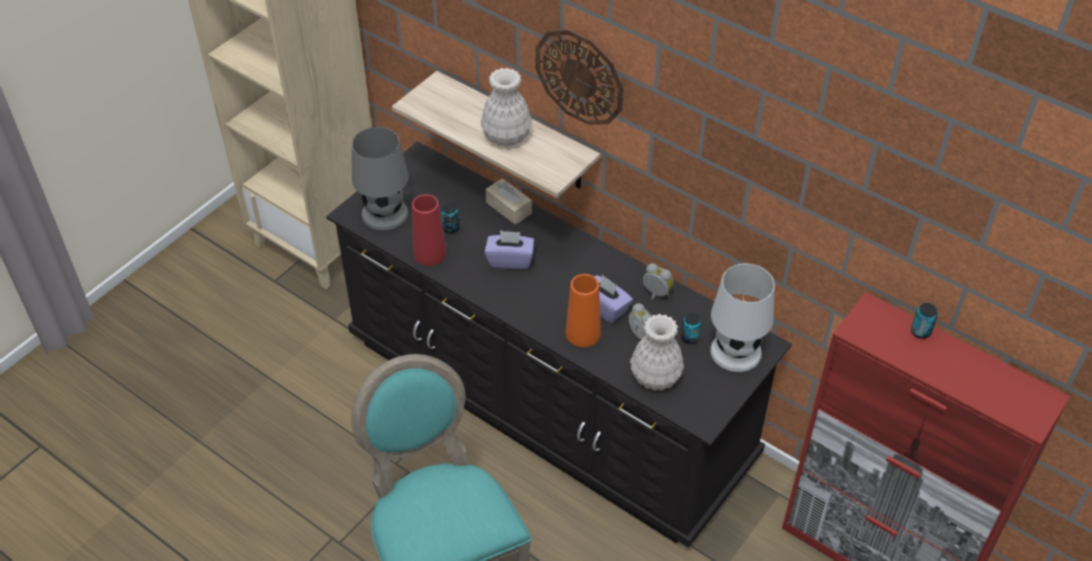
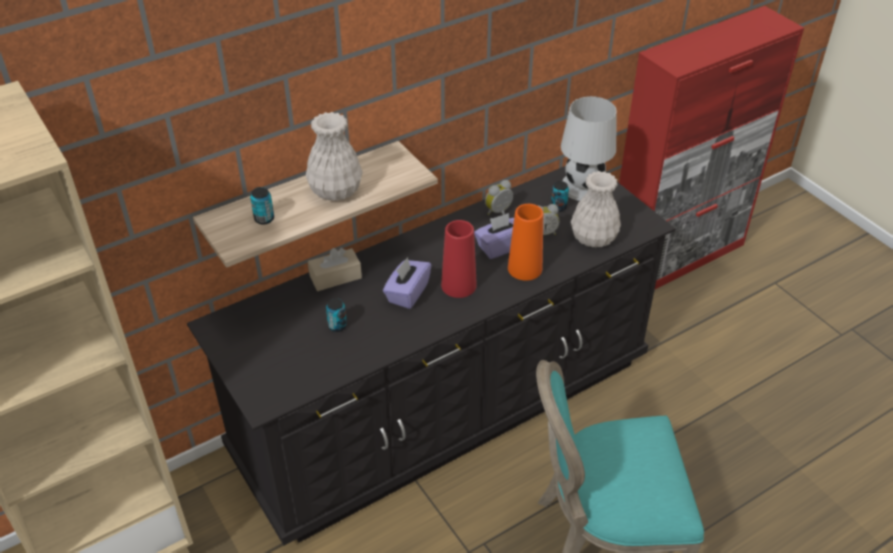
camera: 70 degrees left, 5 degrees down
grey table lamp [352,127,409,230] -> none
red vase [412,194,447,266] -> red vase moved to [441,220,477,298]
wall clock [535,29,624,125] -> none
can [911,303,938,339] -> can moved to [250,187,274,225]

